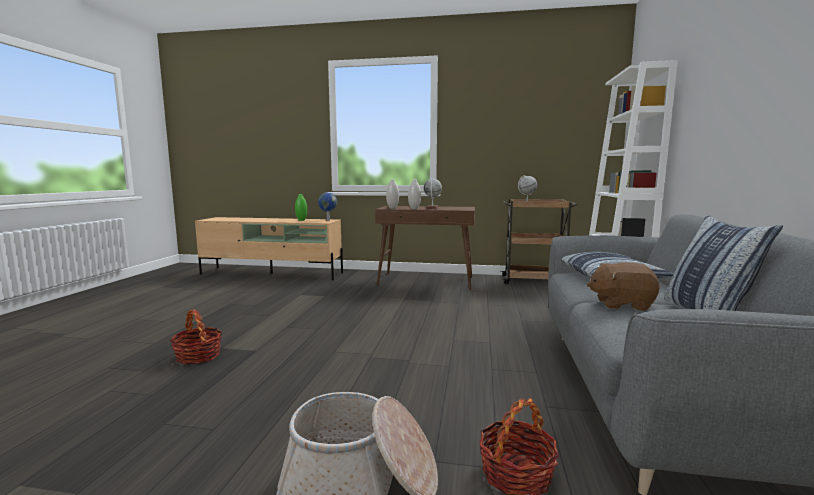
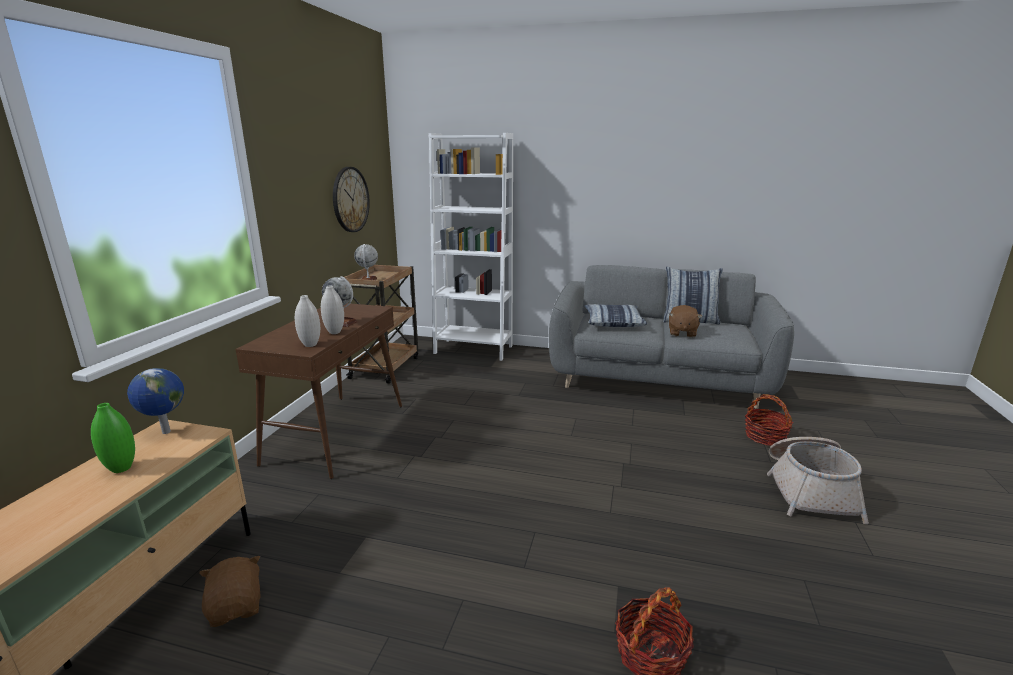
camera: 85 degrees left, 10 degrees up
none -> brown plush toy [199,556,261,627]
none -> wall clock [333,167,370,232]

